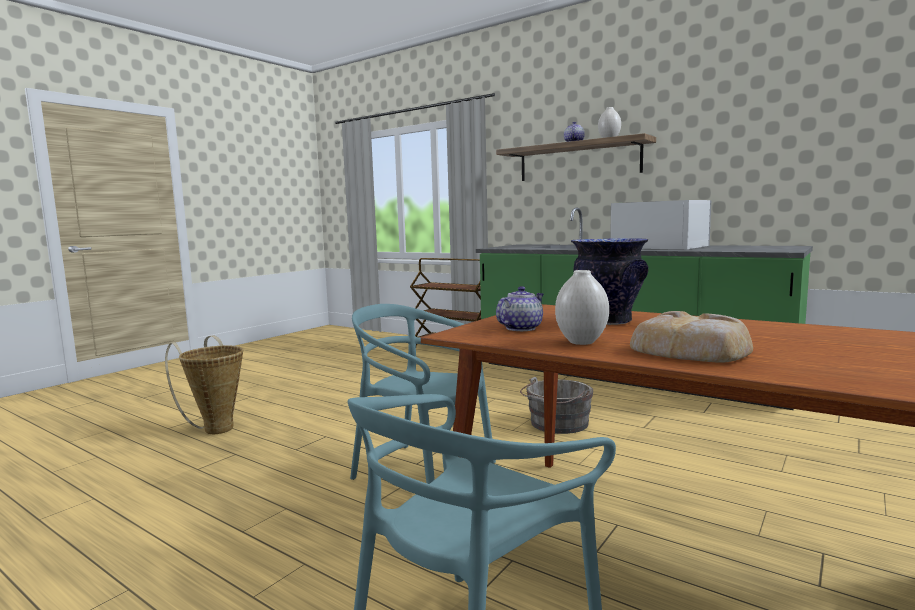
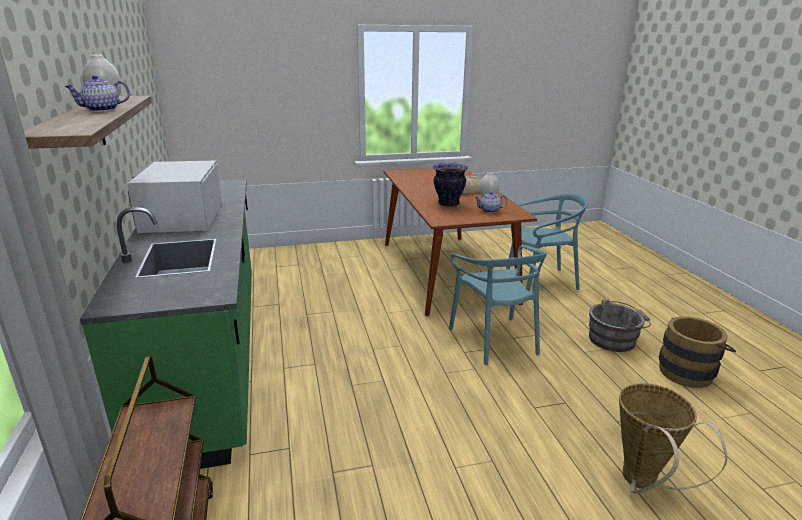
camera: 140 degrees left, 15 degrees up
grey bucket [520,377,593,434] -> grey bucket moved to [589,299,651,352]
none -> brown bucket [659,316,736,388]

